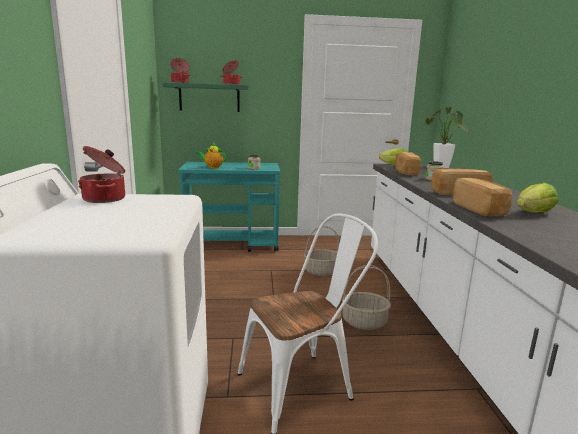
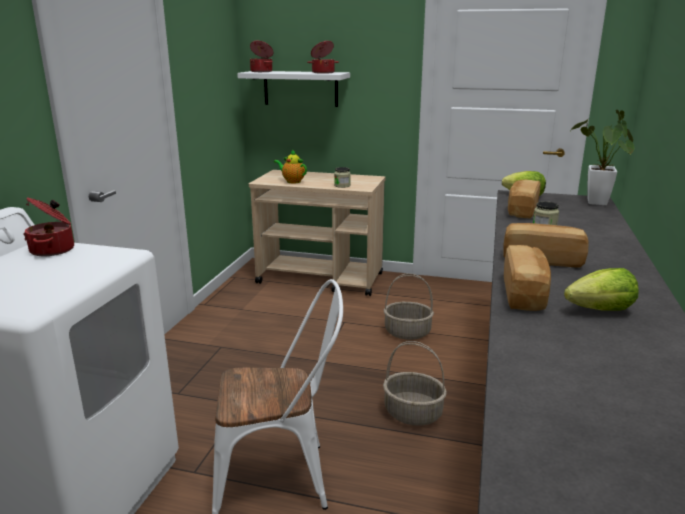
camera: 20 degrees right, 5 degrees up
green shelf [163,82,249,112] -> white shelf [237,71,350,107]
turquoise cart [178,162,280,252] -> beige cart [249,170,386,296]

